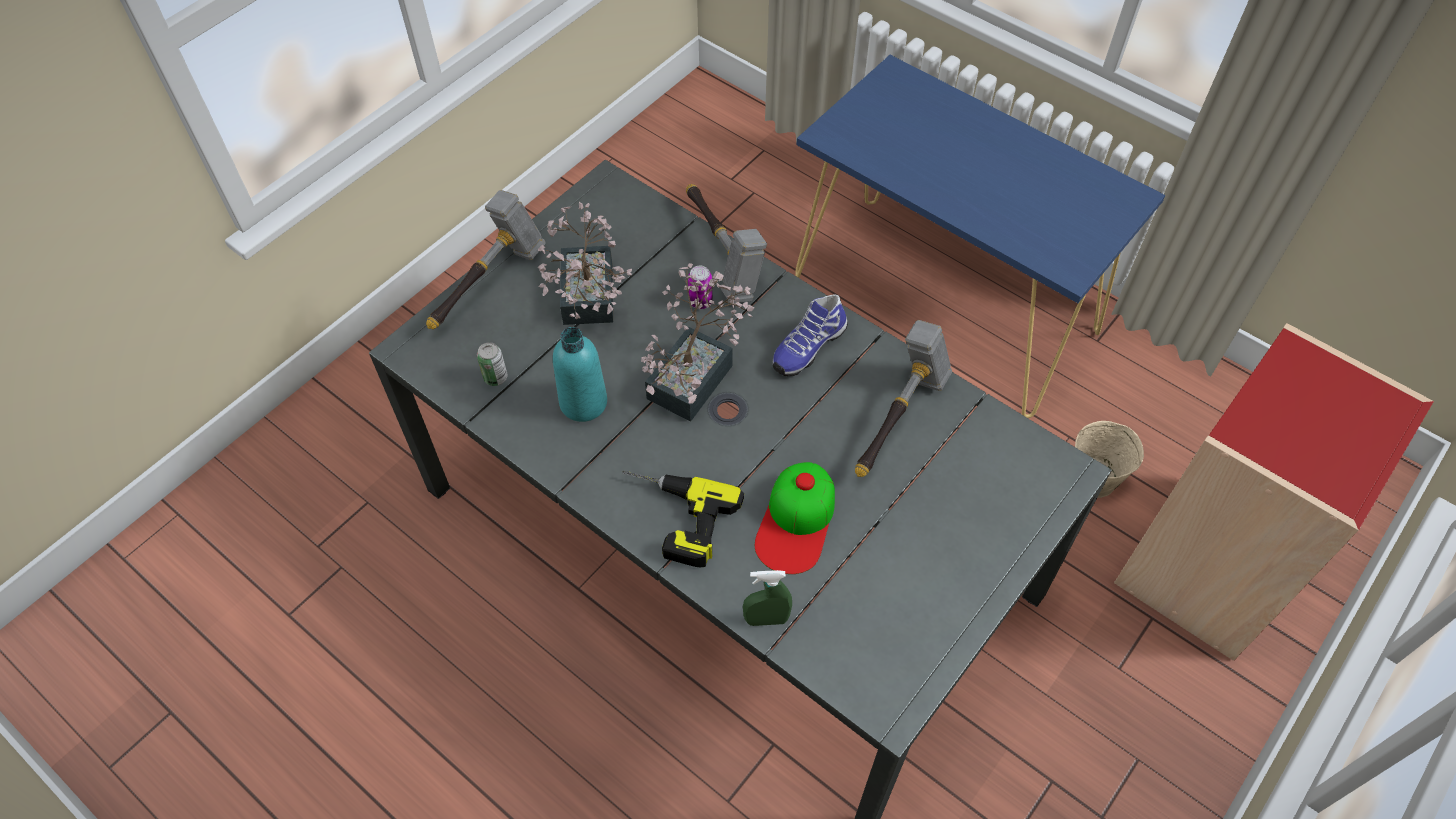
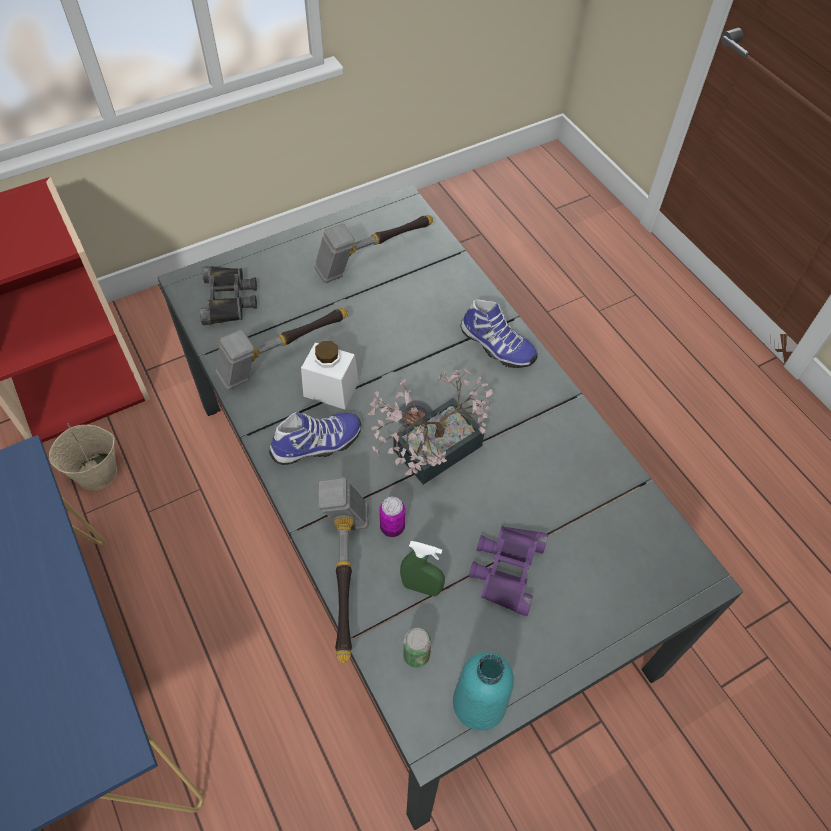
camera: 160 degrees left, 0 degrees up
hammer [426,190,546,329] -> hammer moved to [314,215,433,283]
can [477,342,507,386] -> can moved to [403,628,431,668]
potted plant [538,202,632,325] -> purple binoculars [469,526,548,616]
turquoise bottle [553,327,607,422] -> turquoise bottle moved to [453,652,514,731]
power drill [622,470,744,567] -> shoe [461,299,538,368]
green spray bottle [743,570,792,626] -> green spray bottle moved to [400,541,445,597]
cap [755,462,835,574] -> none
none -> black binoculars [200,266,257,325]
none -> white jar [301,341,359,409]

